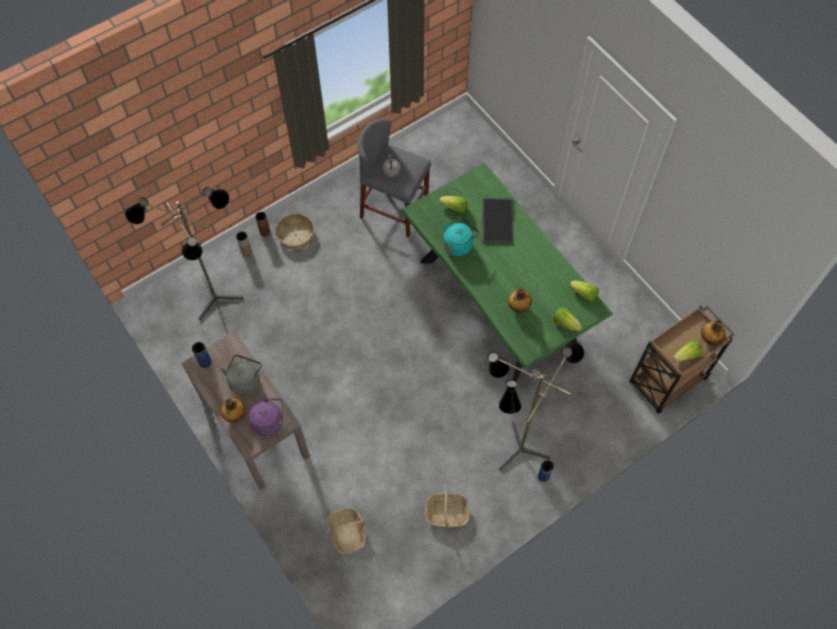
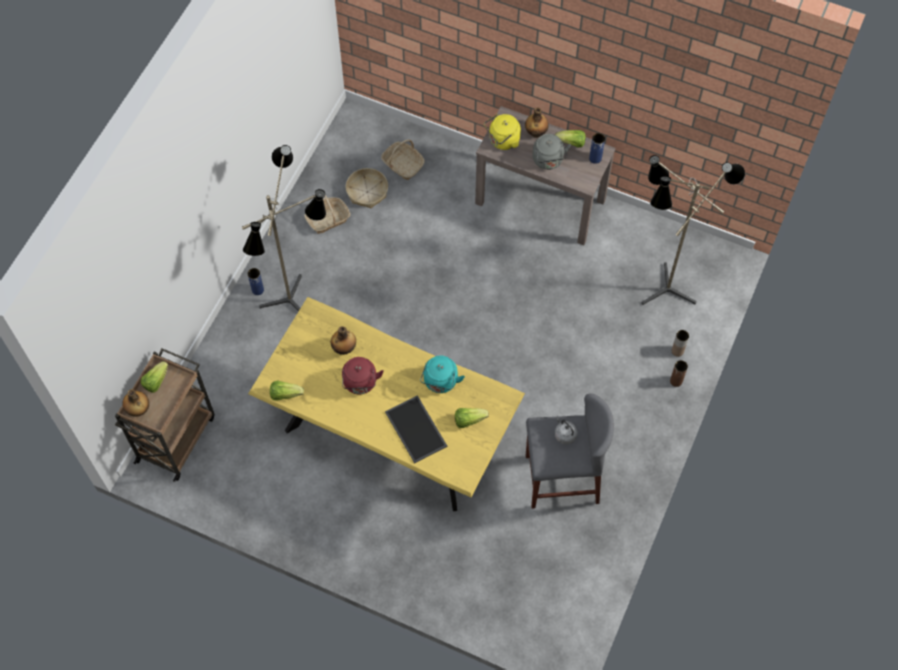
camera: 150 degrees right, 0 degrees up
purple kettle [249,394,283,436] -> yellow kettle [484,114,521,150]
basket [276,214,314,249] -> basket moved to [346,168,388,208]
green dining table [401,163,613,381] -> yellow dining table [248,297,525,511]
lettuce [553,307,582,332] -> lettuce moved to [555,130,586,147]
none -> red kettle [342,357,384,395]

